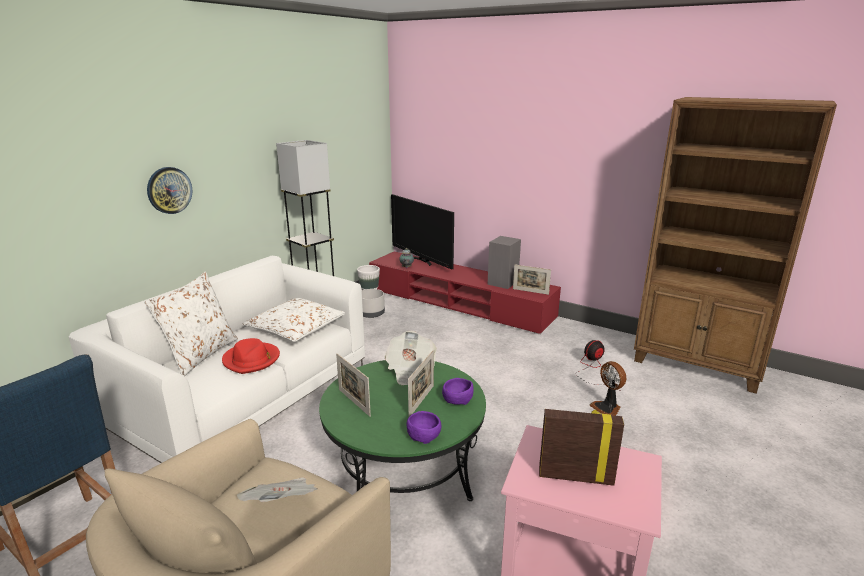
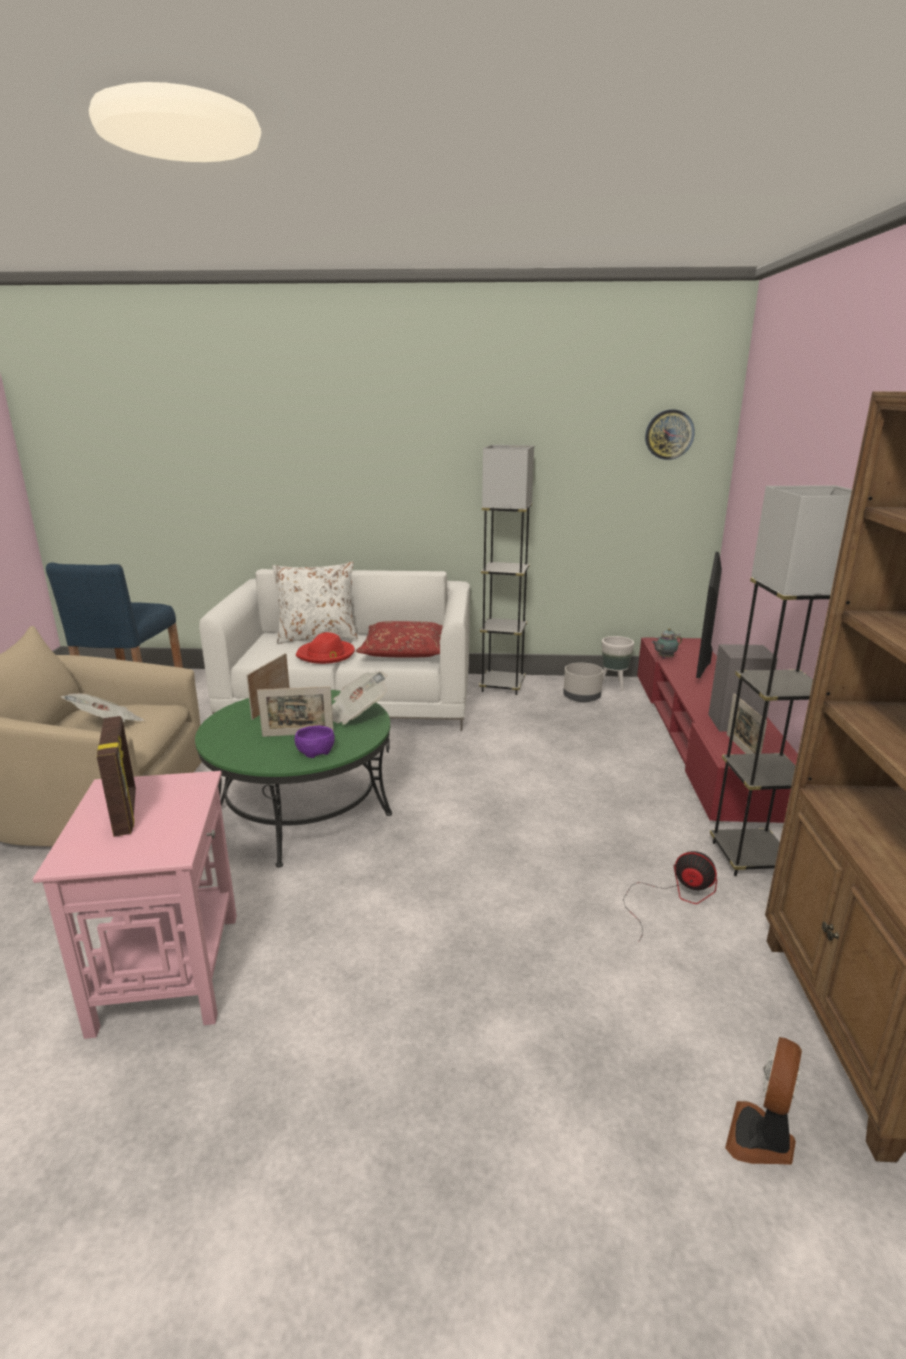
camera: 60 degrees right, 0 degrees up
wall clock [147,167,193,214] -> wall clock moved to [645,409,695,460]
white pillow [243,298,345,342] -> red pillow [356,621,443,658]
purple bowl [407,411,441,444] -> none
fan [589,361,626,416] -> fan moved to [725,1037,802,1165]
none -> grey floor lamp [710,485,852,876]

